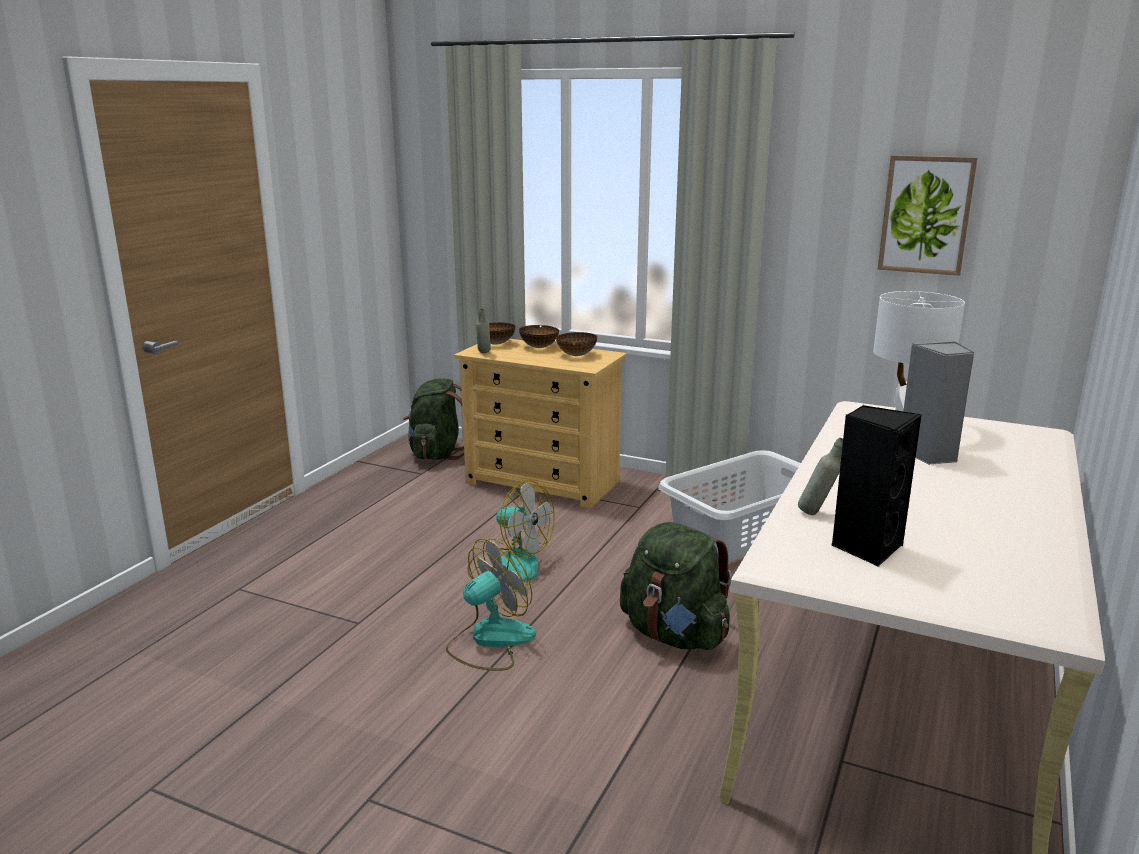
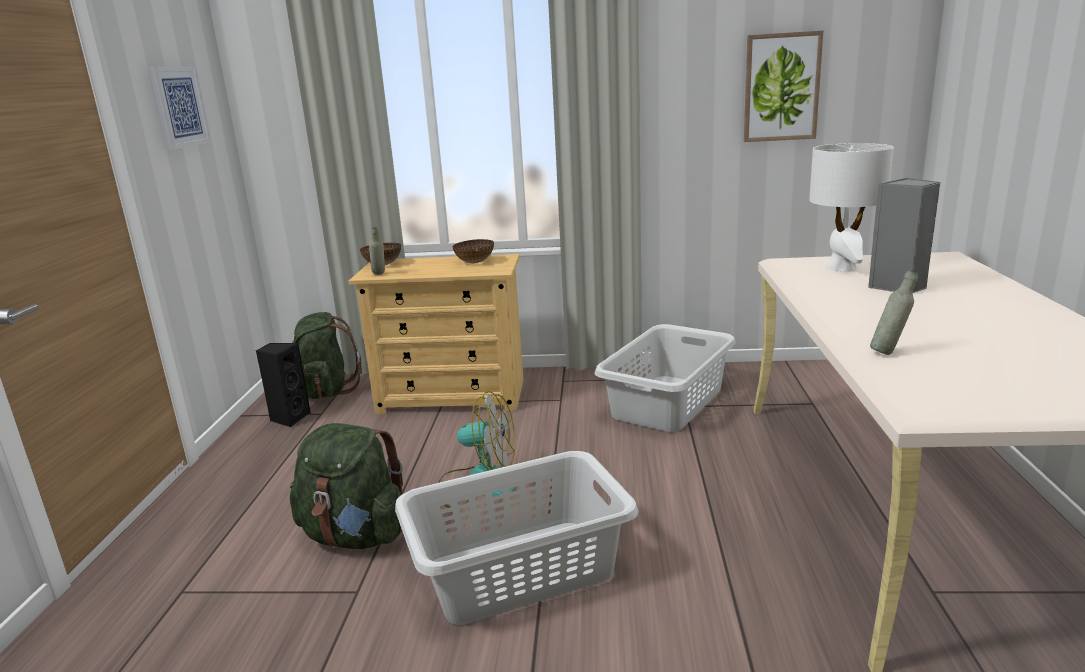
camera: 20 degrees left, 0 degrees up
fan [446,538,536,671] -> grey laundry basket [395,451,638,625]
bowl [519,325,559,348] -> none
green backpack [620,522,732,650] -> green backpack moved to [290,423,403,549]
black speaker [831,405,922,567] -> black speaker moved to [256,343,311,427]
none -> picture [148,66,211,150]

